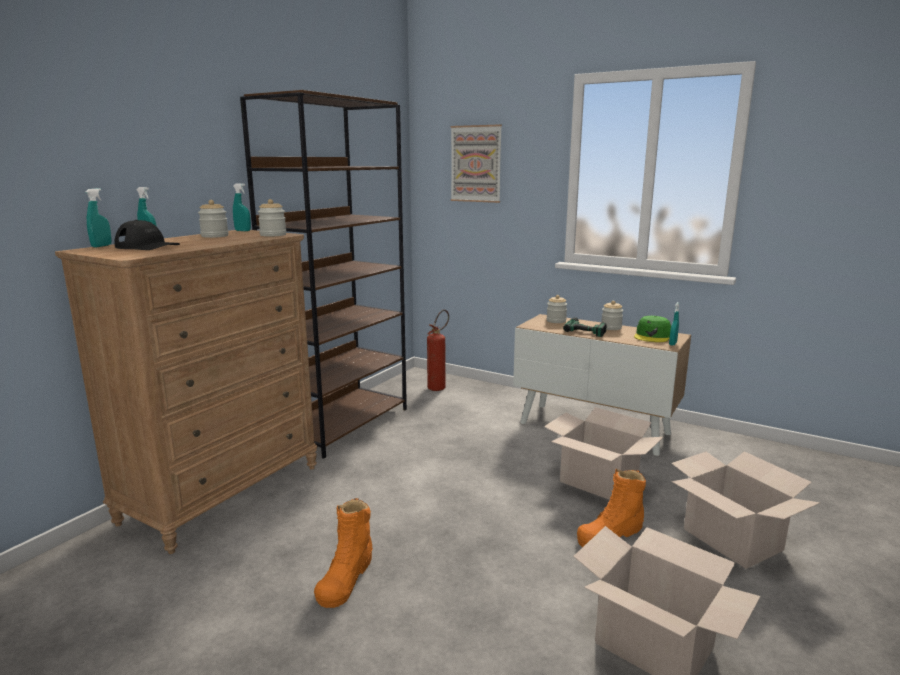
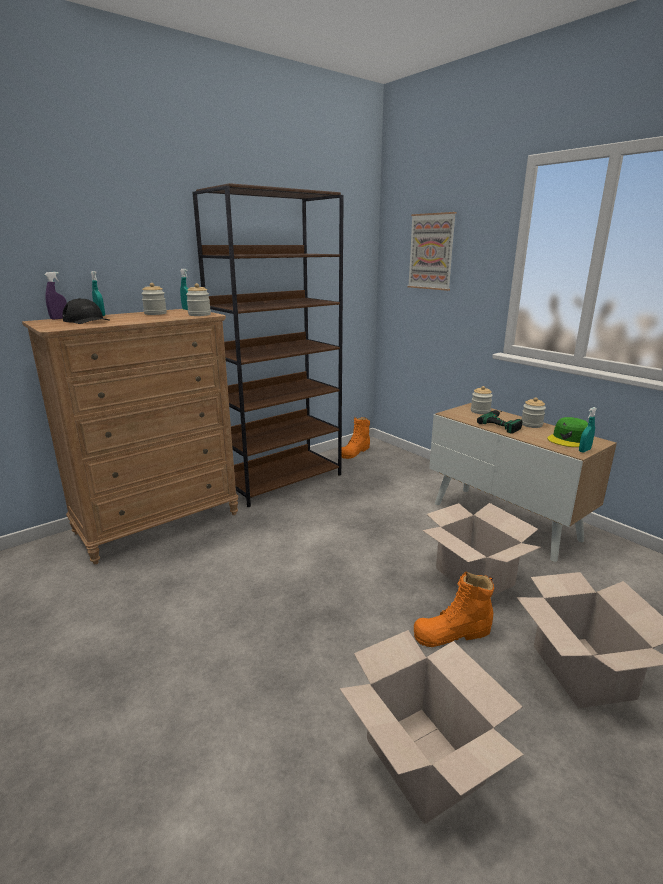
camera: 20 degrees right, 5 degrees up
turquoise spray bottle [85,188,112,248] -> purple spray bottle [44,272,67,319]
orange boot [314,498,373,608] -> orange boot moved to [341,417,370,459]
fire extinguisher [427,309,449,391] -> none

